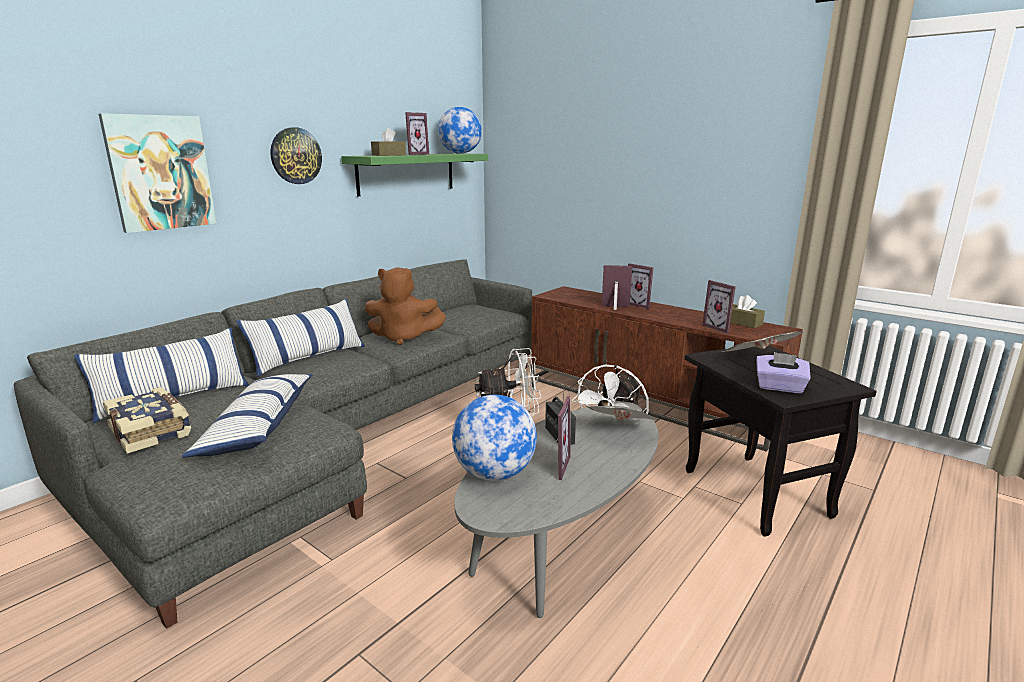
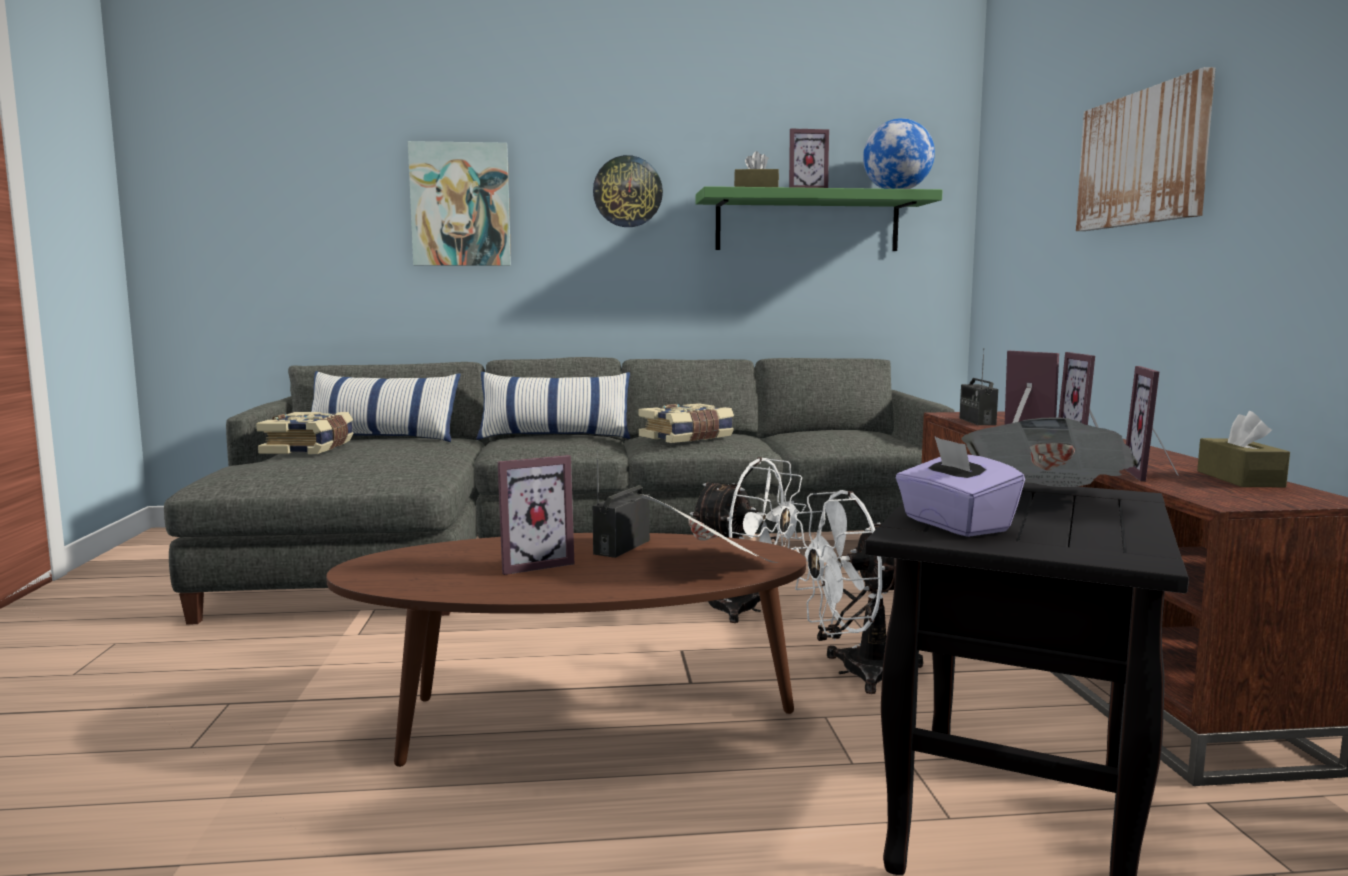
camera: 45 degrees right, 10 degrees down
pillow [181,374,313,458] -> none
brown plush toy [364,267,446,345] -> book [639,403,734,443]
globe [452,395,537,481] -> none
grey coffee table [454,406,658,618] -> brown coffee table [326,533,806,767]
none -> radio [959,348,998,425]
none -> picture [1076,67,1215,231]

